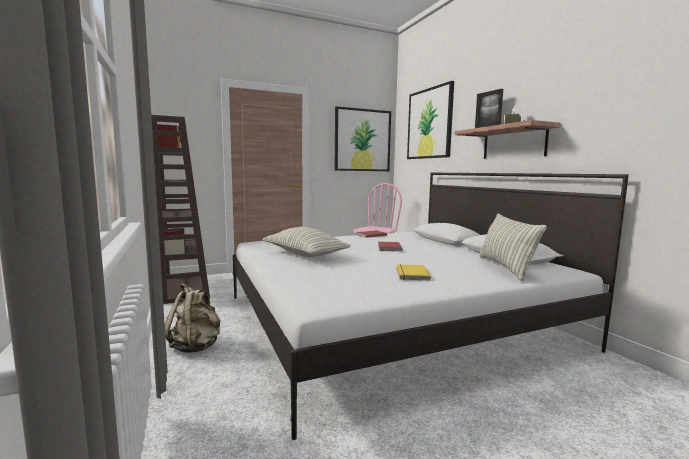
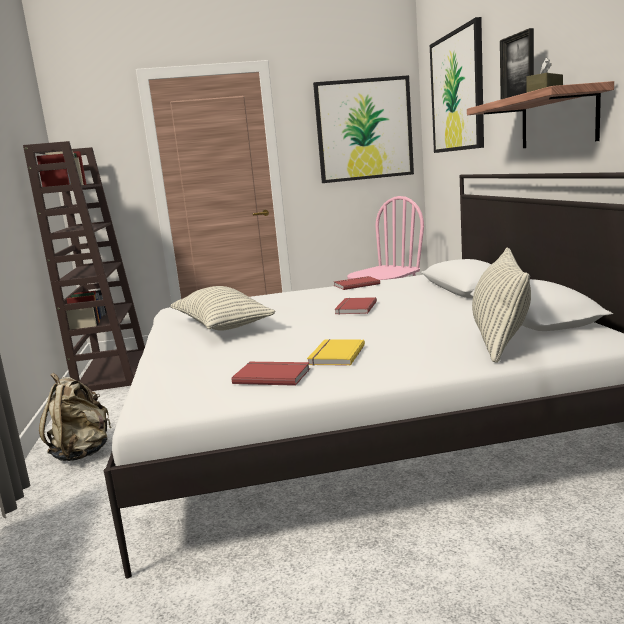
camera: 15 degrees right, 5 degrees up
none -> red book [231,362,310,386]

